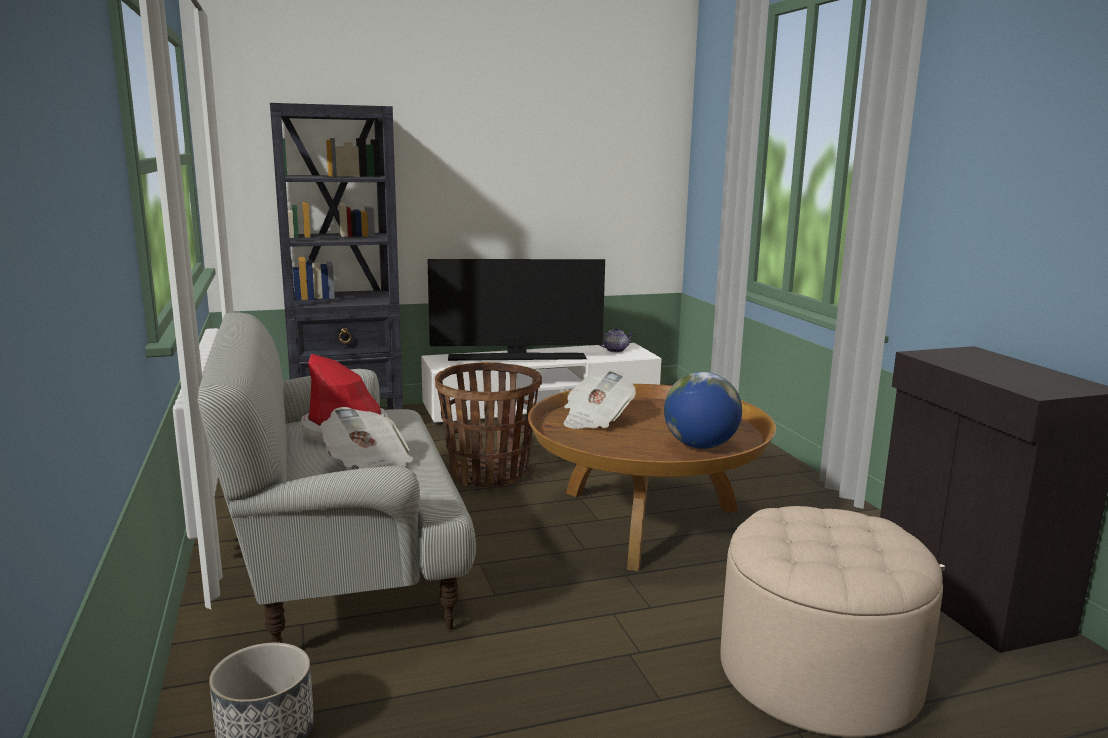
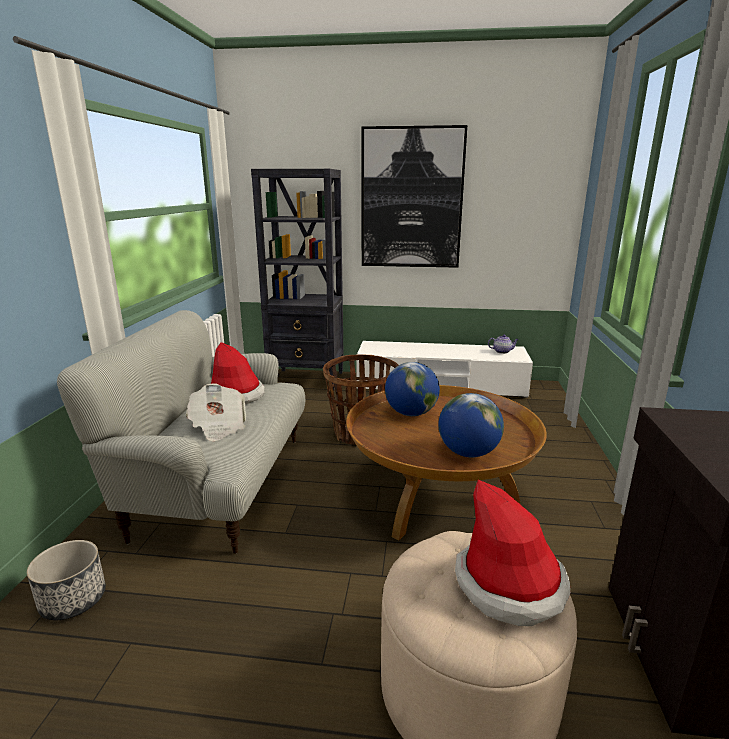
camera: 25 degrees right, 5 degrees up
television [427,259,605,361] -> none
newspaper [563,371,636,429] -> globe [385,362,440,416]
none -> picture [361,125,467,268]
none -> hat [455,480,570,626]

